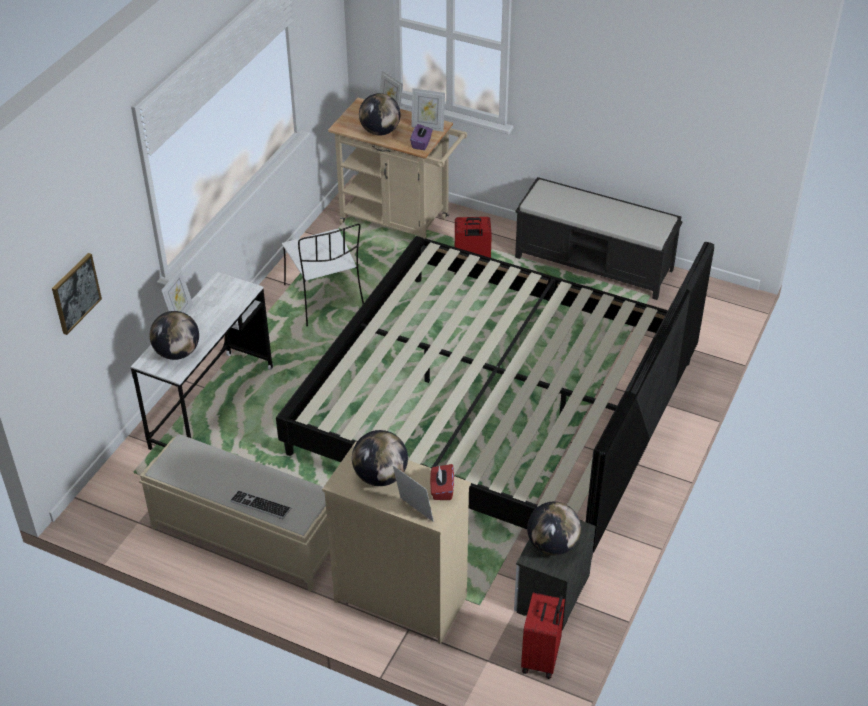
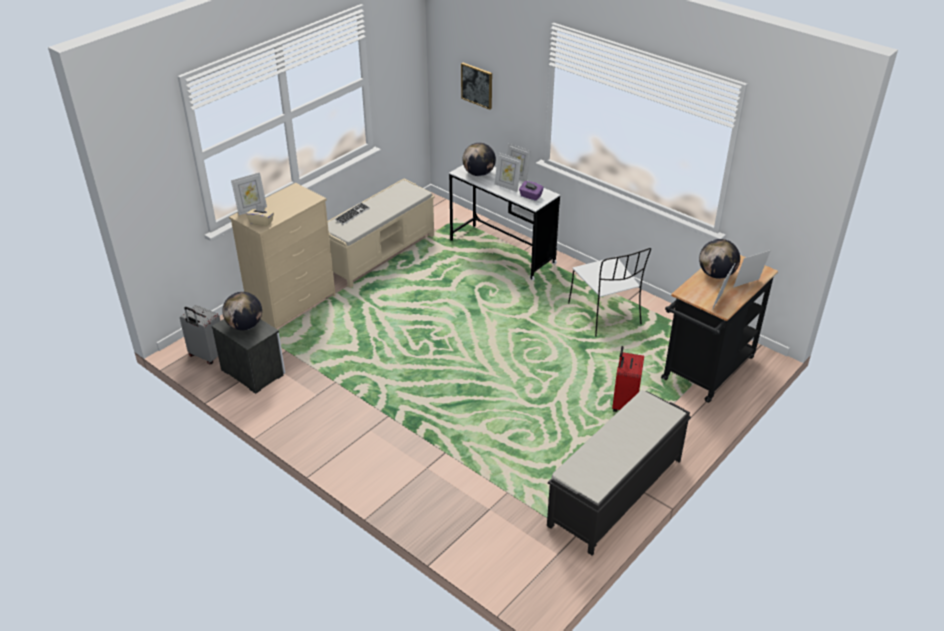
camera: 105 degrees right, 5 degrees down
bed [276,236,714,561] -> none
white chair [282,224,364,326] -> white chair turned 105 degrees counterclockwise [568,248,651,337]
beige cart [328,98,467,239] -> black cart [661,255,778,403]
globe [352,430,408,486] -> none
purple tissue box [410,124,433,150] -> purple tissue box moved to [519,181,544,201]
red tissue box [430,464,454,500] -> beige tissue box [246,205,274,227]
red suitcase [521,593,565,679] -> grey suitcase [180,305,220,365]
none -> picture frame [495,152,522,192]

